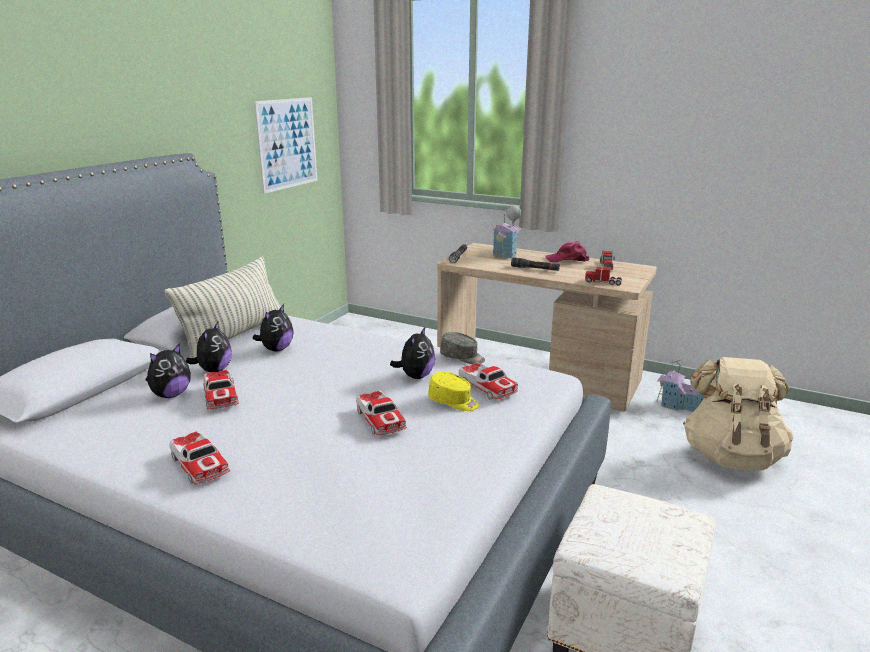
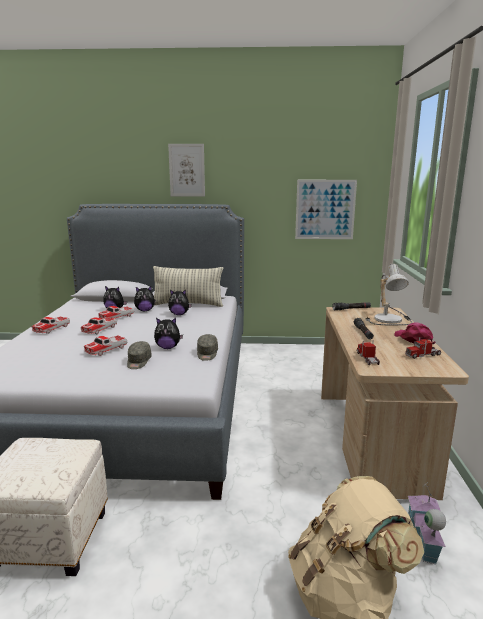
camera: 65 degrees right, 5 degrees down
yellow cap [428,372,479,411] -> grey cap [127,341,152,369]
toy car [458,362,518,400] -> toy car moved to [81,317,117,334]
toy house [493,205,521,259] -> table lamp [366,264,413,325]
none -> picture [168,144,205,197]

